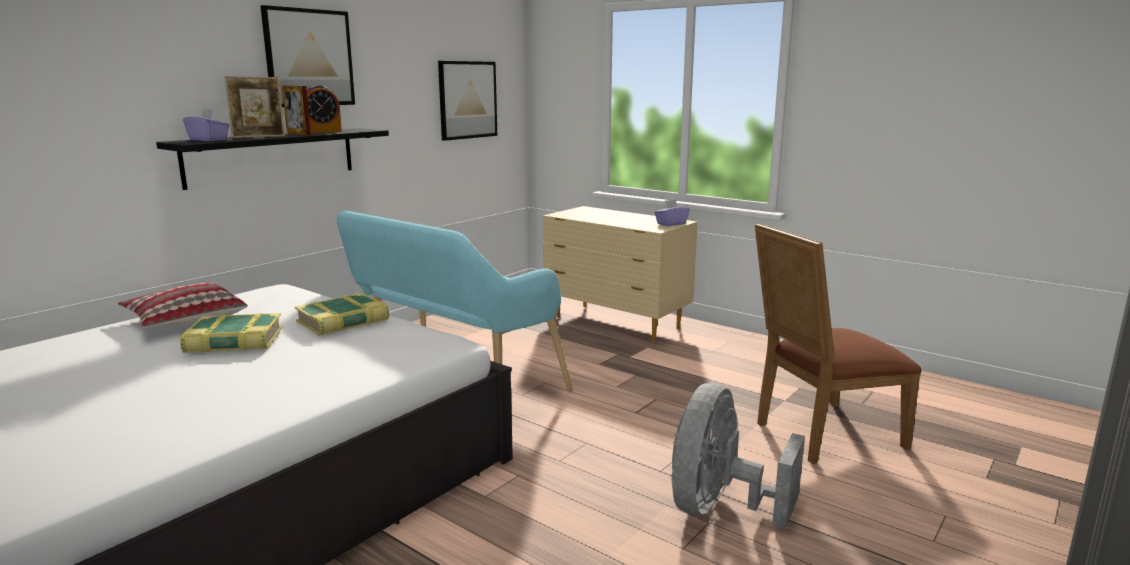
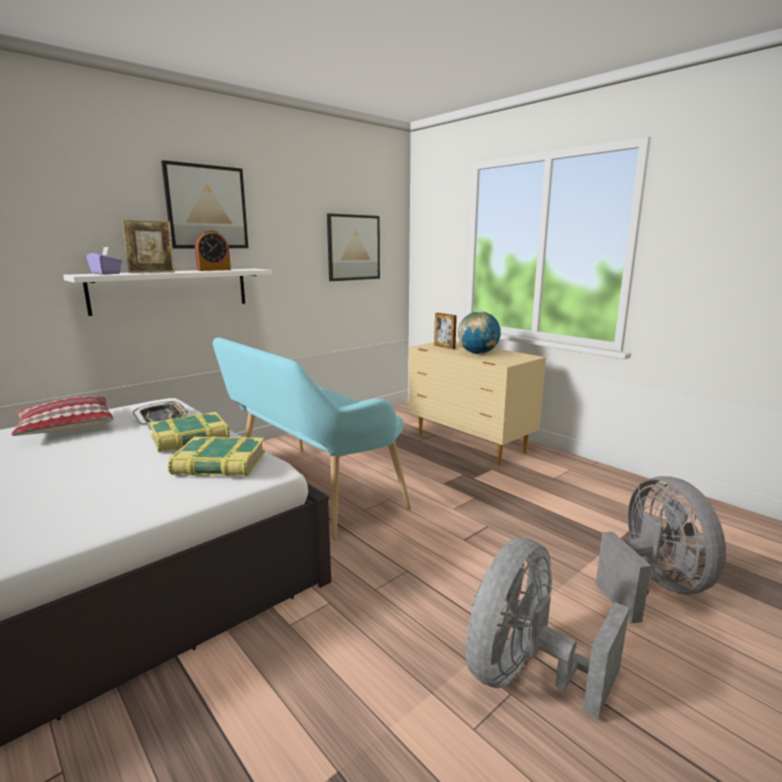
camera: 10 degrees right, 0 degrees up
black shelf [156,128,389,190] -> white shelf [63,269,272,316]
book [180,313,282,353] -> book moved to [168,437,265,476]
picture frame [282,86,311,135] -> picture frame moved to [434,313,457,349]
purple tissue box [654,199,690,226] -> none
brown chair [755,223,922,464] -> grey fan [596,476,726,624]
none -> tray [132,401,189,426]
none -> globe [458,311,501,354]

